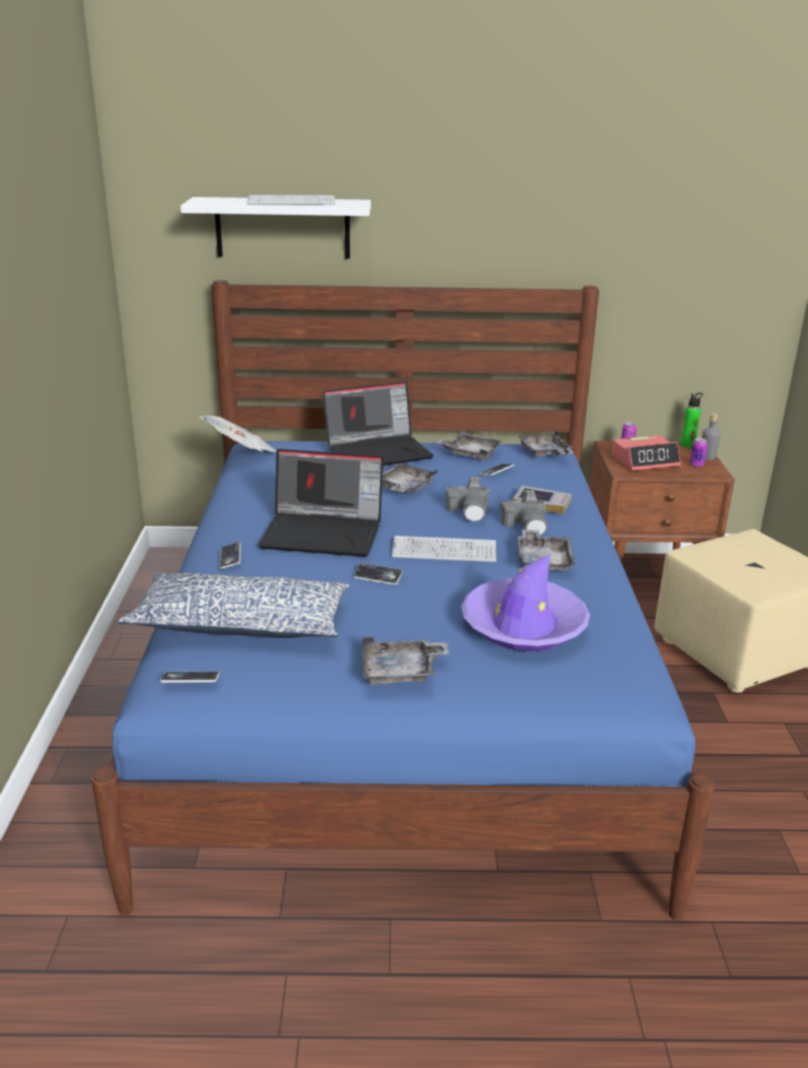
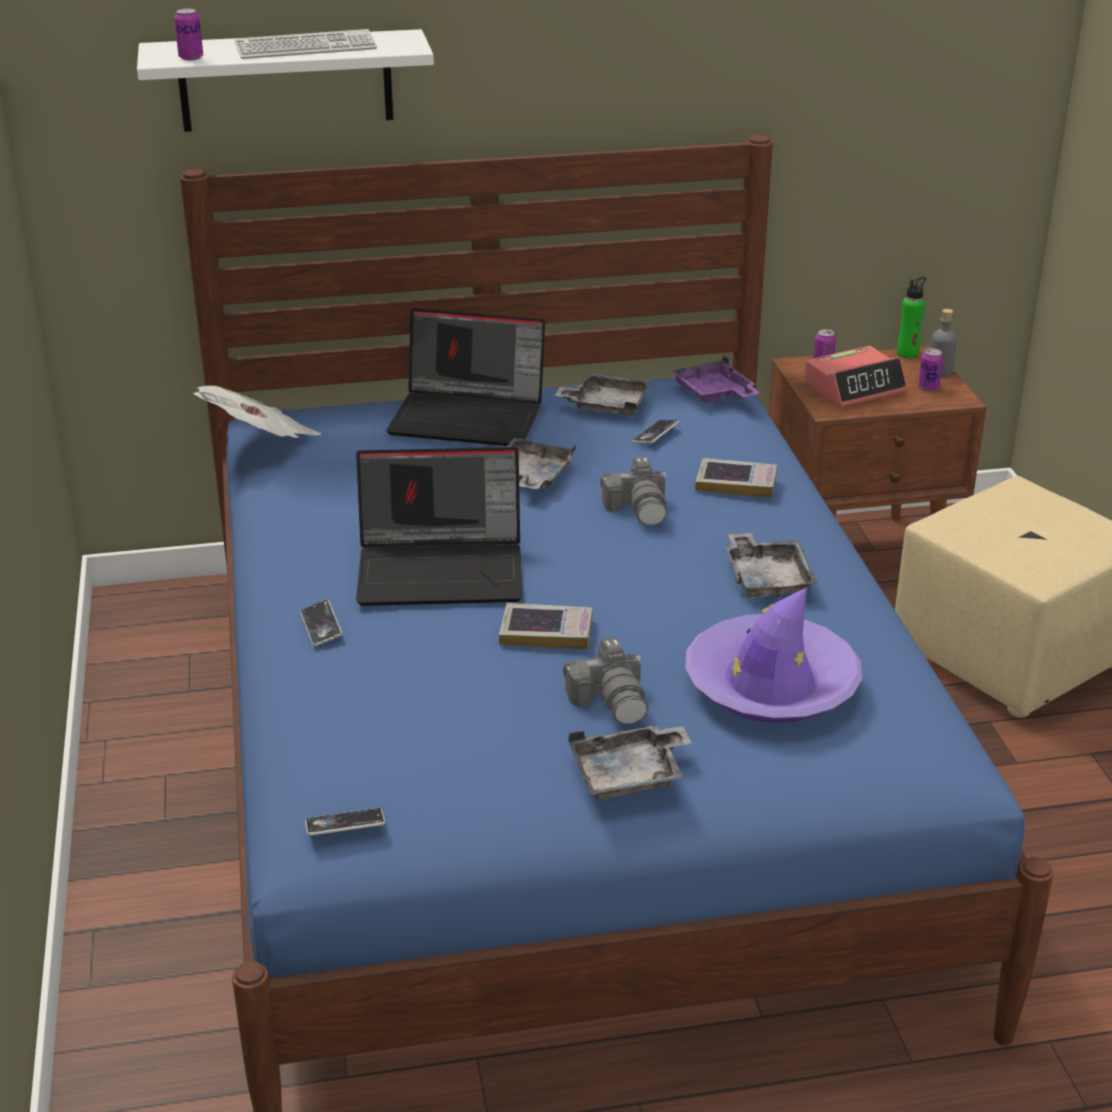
camera: 10 degrees left, 5 degrees up
pillow [118,573,349,638] -> none
laptop [323,381,434,466] -> laptop turned 45 degrees clockwise [386,308,545,446]
phone [353,563,403,585] -> book [499,603,593,649]
keyboard [392,536,496,562] -> none
camera [500,490,547,536] -> camera moved to [563,637,649,725]
grey tray [518,430,573,457] -> purple tray [670,355,760,403]
none -> can [174,8,203,60]

